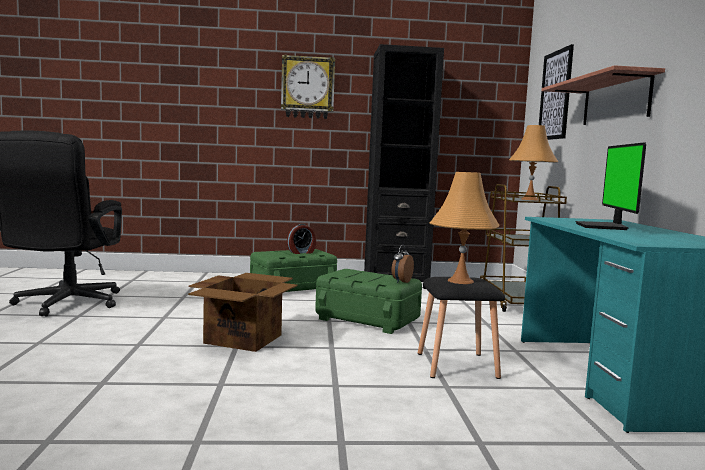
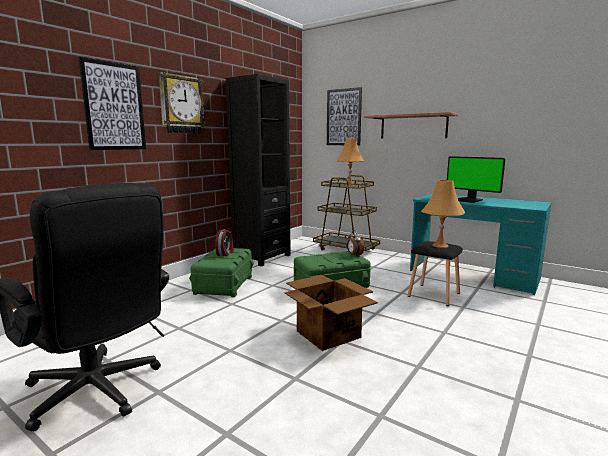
camera: 50 degrees left, 5 degrees up
none -> picture [79,57,146,150]

